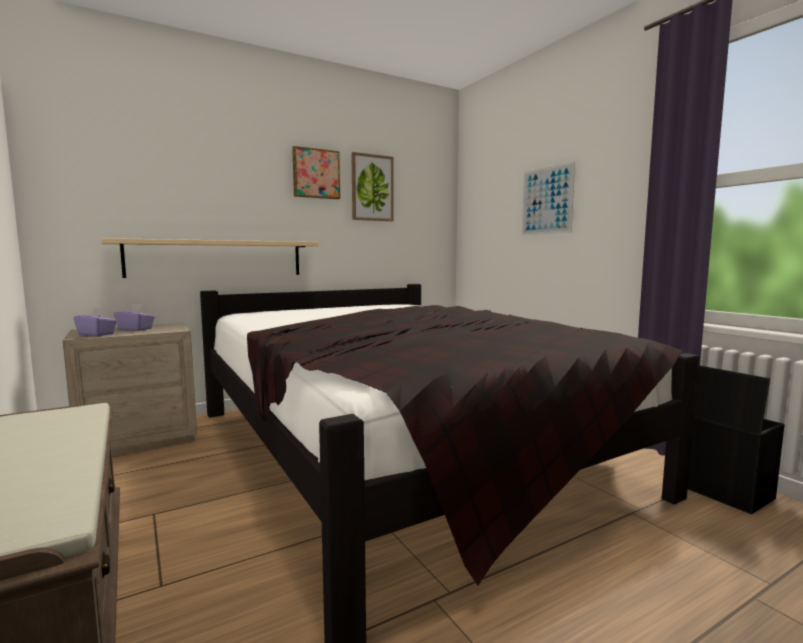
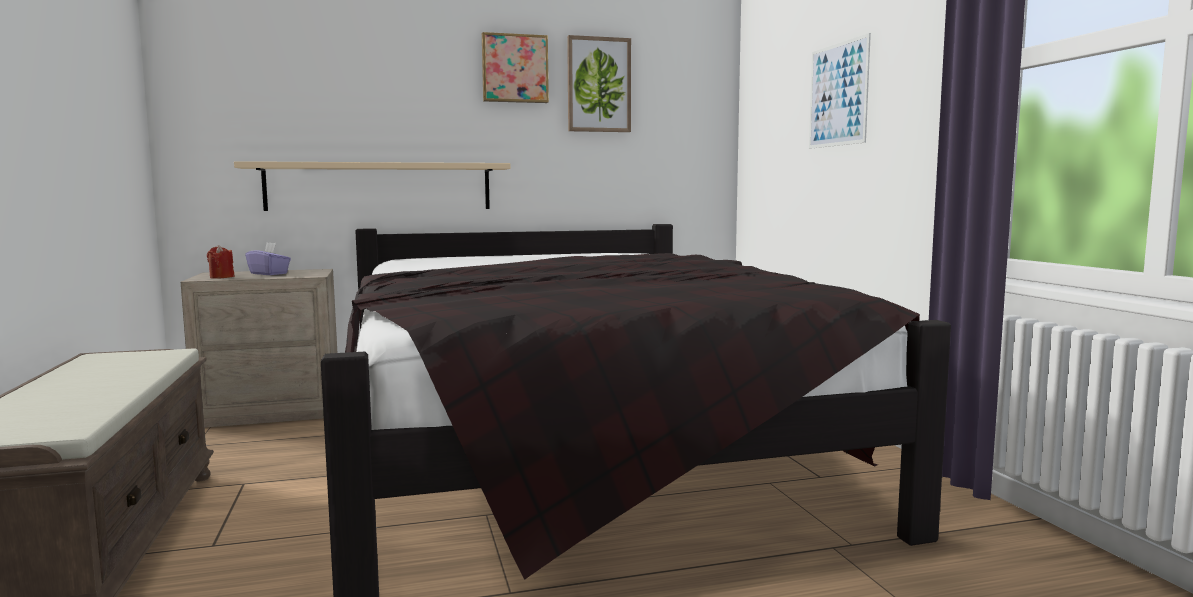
camera: 15 degrees right, 0 degrees up
purple tissue box [73,307,117,336] -> red candle [207,245,235,279]
black storage box [688,365,785,514] -> none

